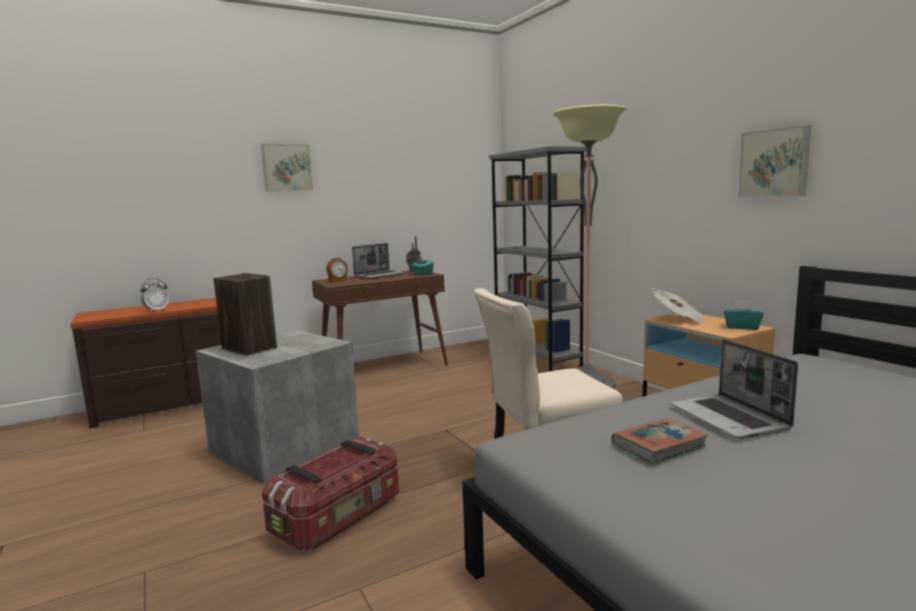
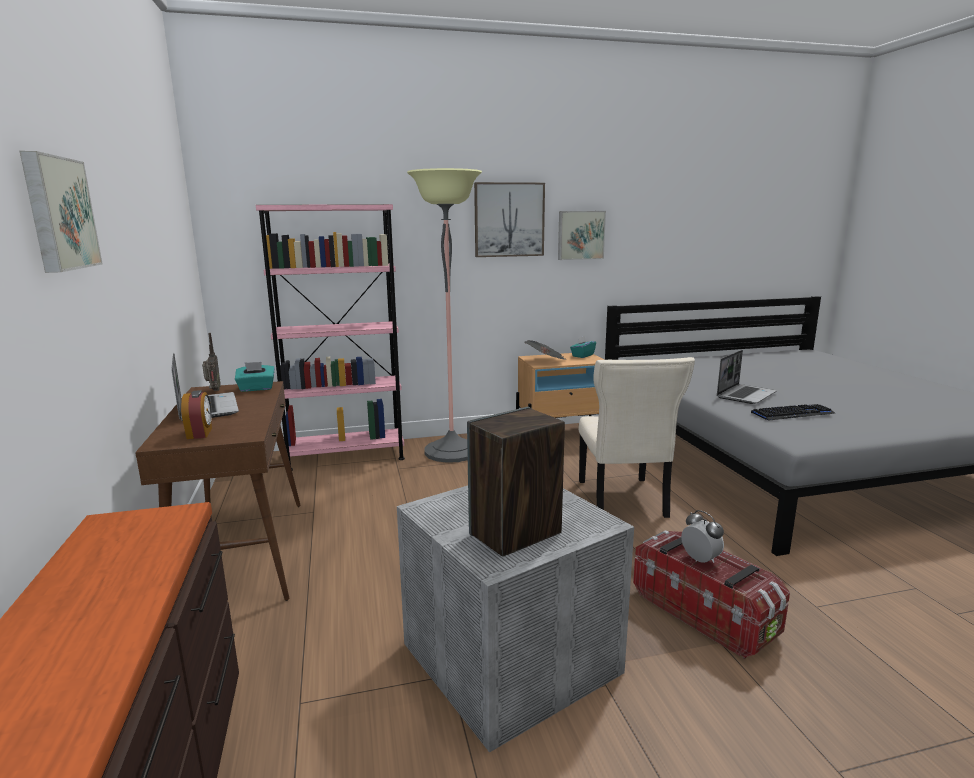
camera: 75 degrees left, 5 degrees up
alarm clock [140,278,169,312] -> alarm clock moved to [681,510,724,563]
grey bookcase [489,146,586,371] -> pink bookcase [256,204,405,471]
book [611,418,708,464] -> keyboard [751,404,835,420]
laptop [670,339,798,439] -> laptop turned 45 degrees counterclockwise [717,350,776,404]
none -> picture [474,182,545,257]

